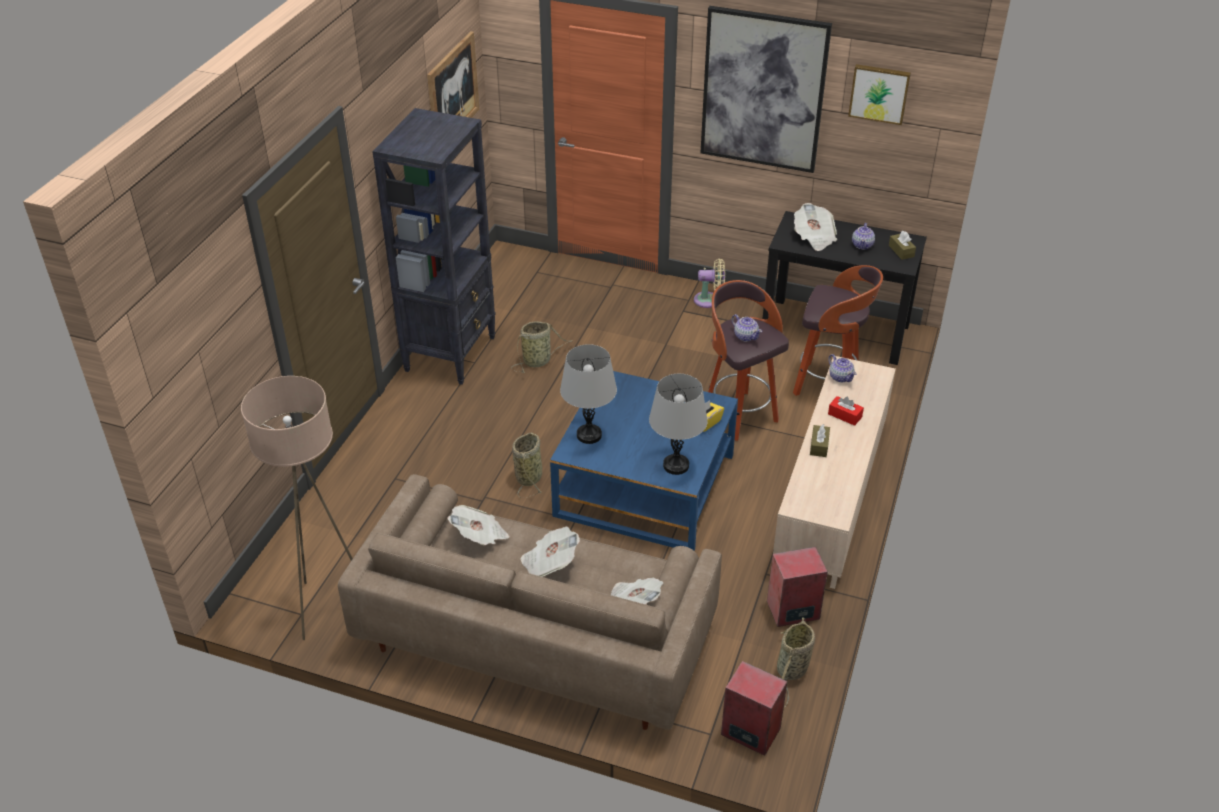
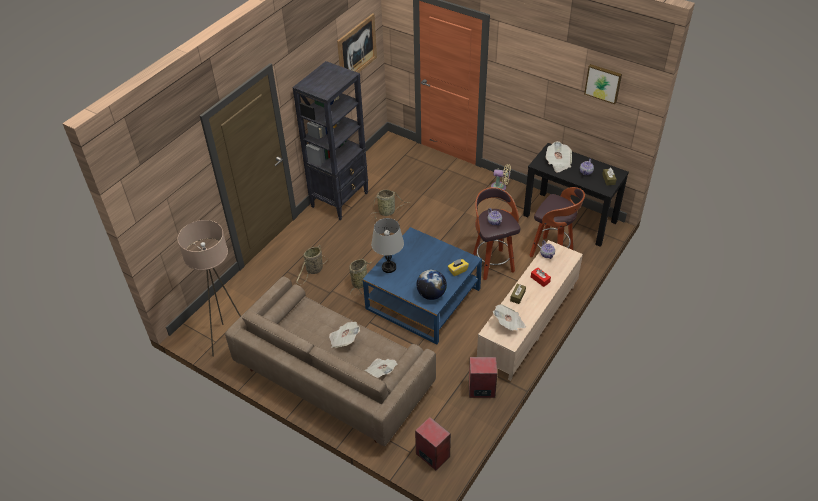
camera: 15 degrees right, 5 degrees up
newspaper [447,505,509,545] -> newspaper moved to [493,304,526,331]
grey table lamp [649,374,708,475] -> globe [416,270,447,300]
picture [701,6,832,173] -> none
basket [777,617,815,707] -> basket moved to [296,245,328,283]

